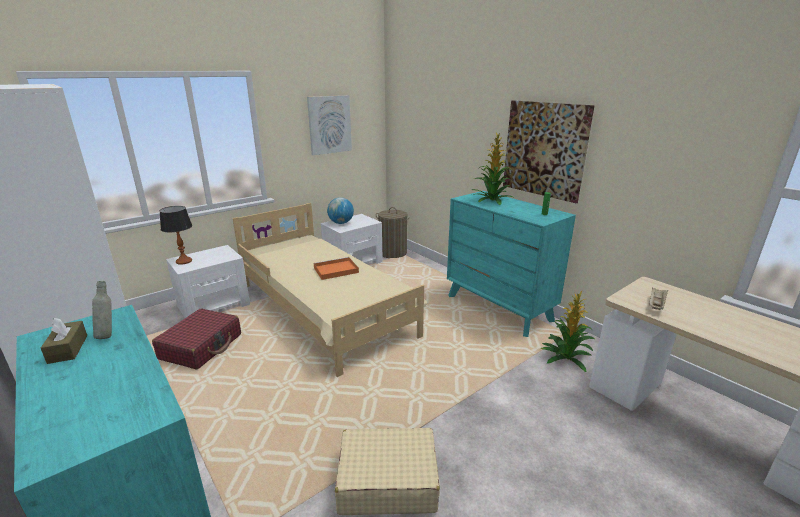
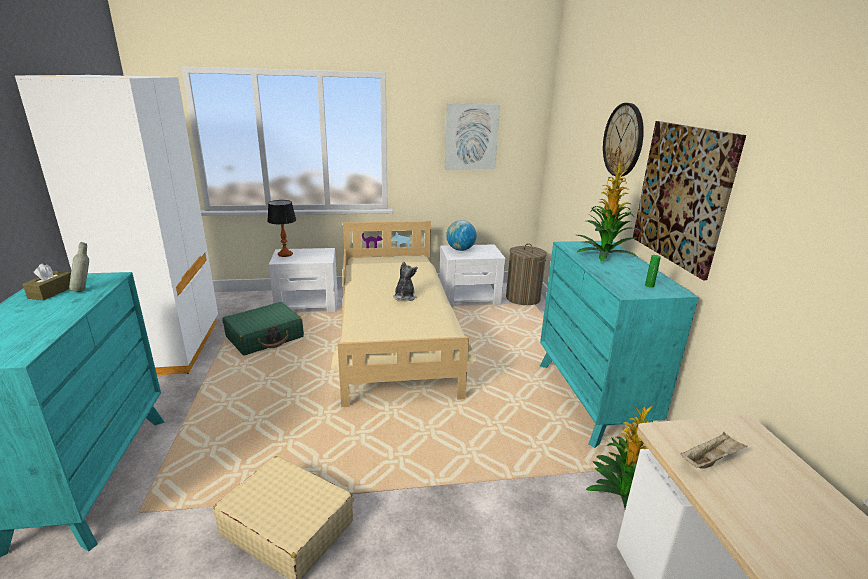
camera: 30 degrees right, 0 degrees up
red suitcase [152,309,241,370] -> green suitcase [222,302,304,355]
orange tray [313,257,359,280] -> plush toy [393,261,418,301]
none -> wall clock [603,103,644,177]

